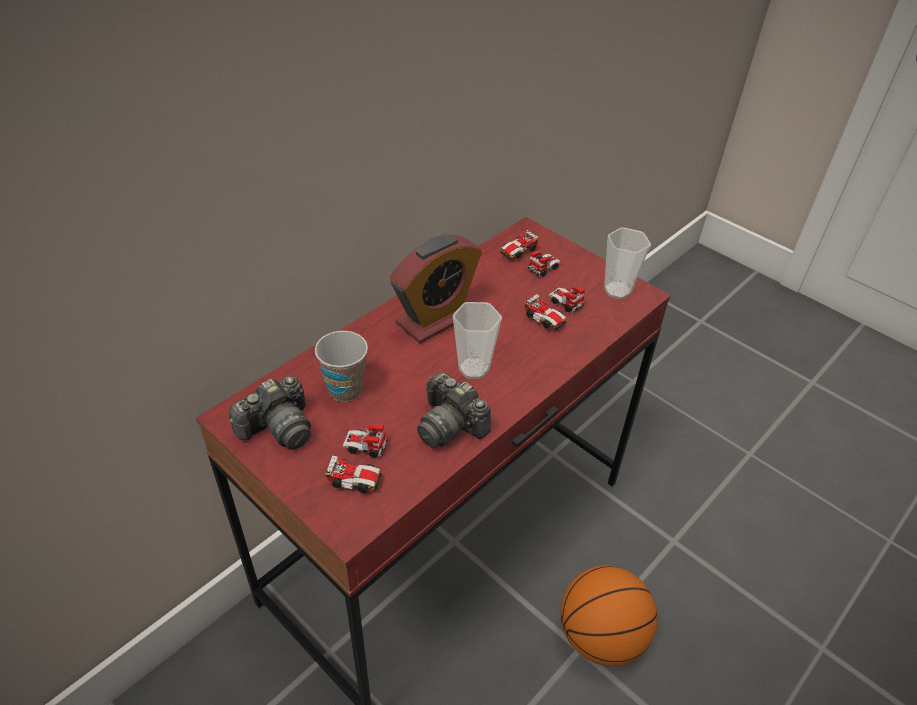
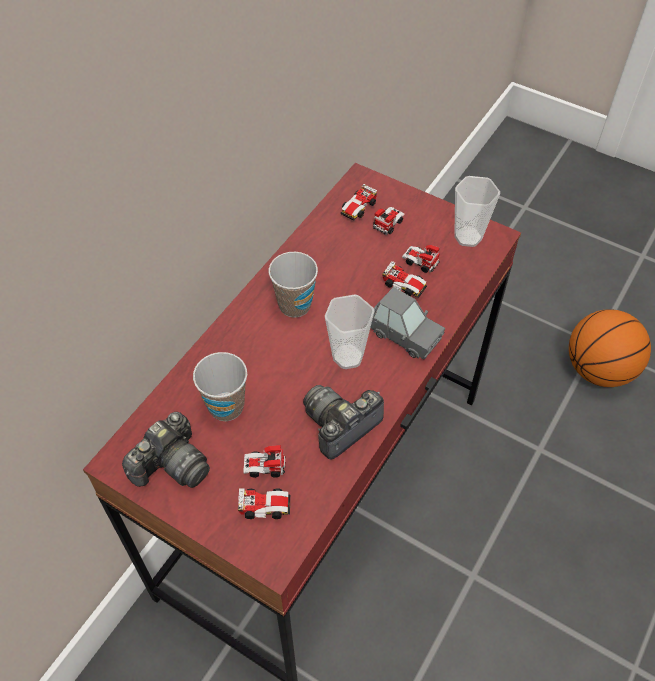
camera: 10 degrees left, 10 degrees up
alarm clock [390,235,482,344] -> cup [268,252,318,318]
camera [417,372,491,448] -> camera turned 105 degrees clockwise [303,385,384,459]
basketball [561,565,657,666] -> basketball moved to [569,309,651,387]
none -> grey toy car [370,287,445,359]

